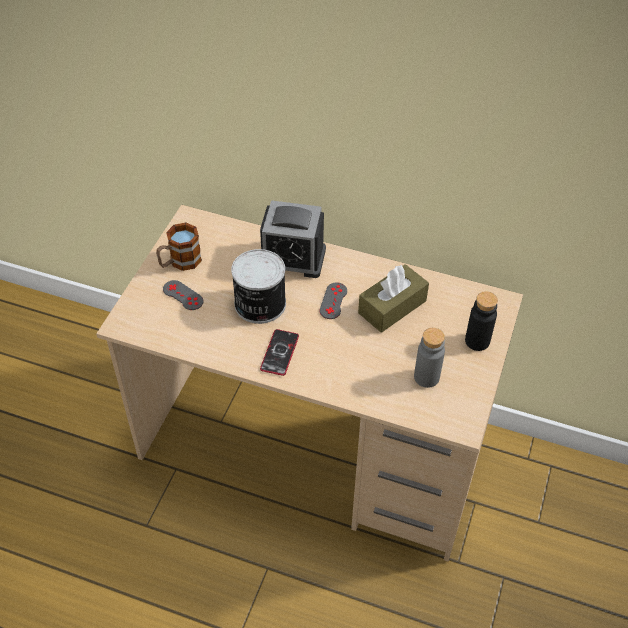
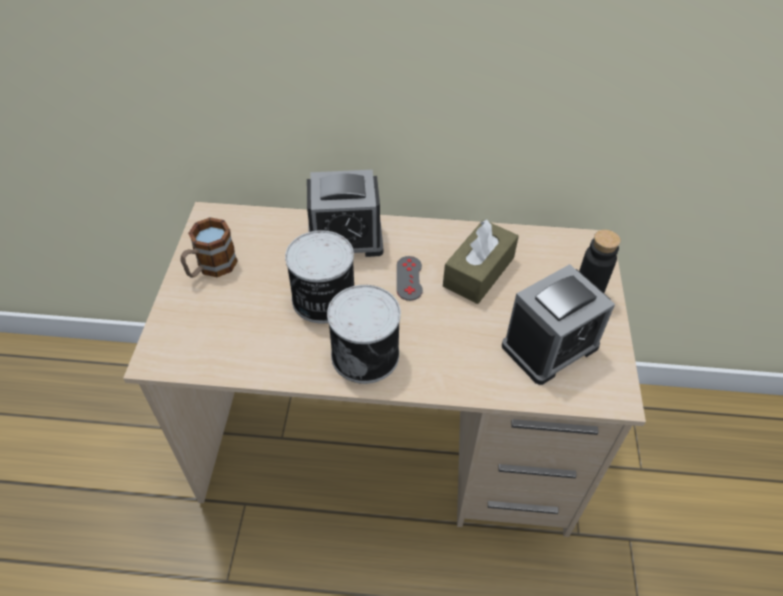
camera: 15 degrees left, 0 degrees up
grey game controller [163,280,204,310] -> none
phone [260,329,299,376] -> can [327,285,401,384]
grey bottle [414,328,445,388] -> alarm clock [502,264,615,385]

